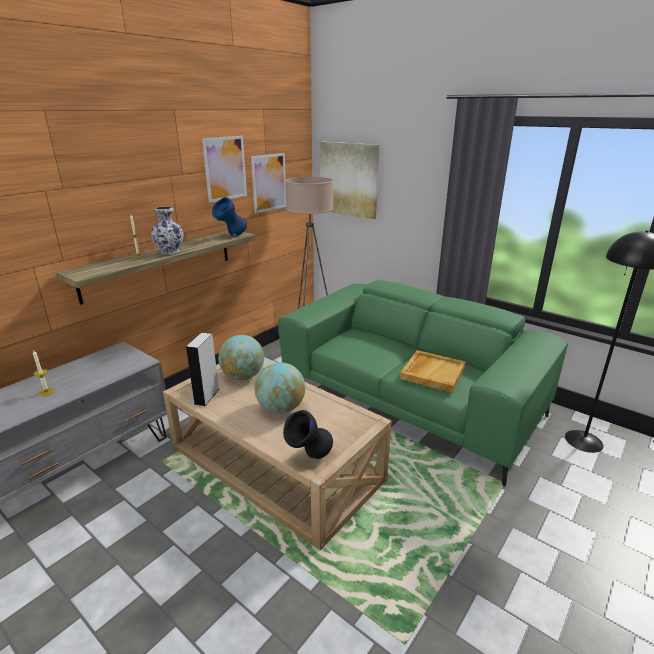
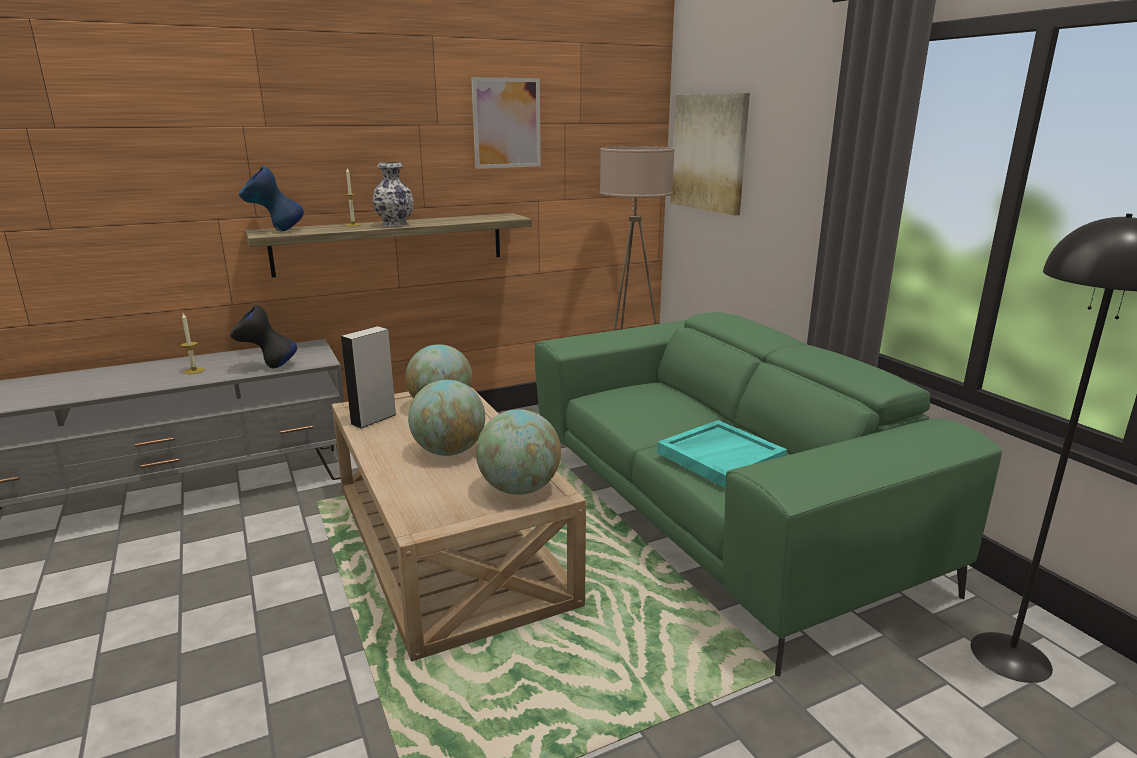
camera: 25 degrees right, 5 degrees down
blue vase [212,197,247,236] -> blue vase moved to [239,166,304,231]
picture [251,153,286,213] -> none
black vase [283,410,333,459] -> black vase moved to [230,305,297,368]
beige tray [400,350,466,392] -> turquoise tray [657,420,787,488]
none -> globe [476,409,561,495]

